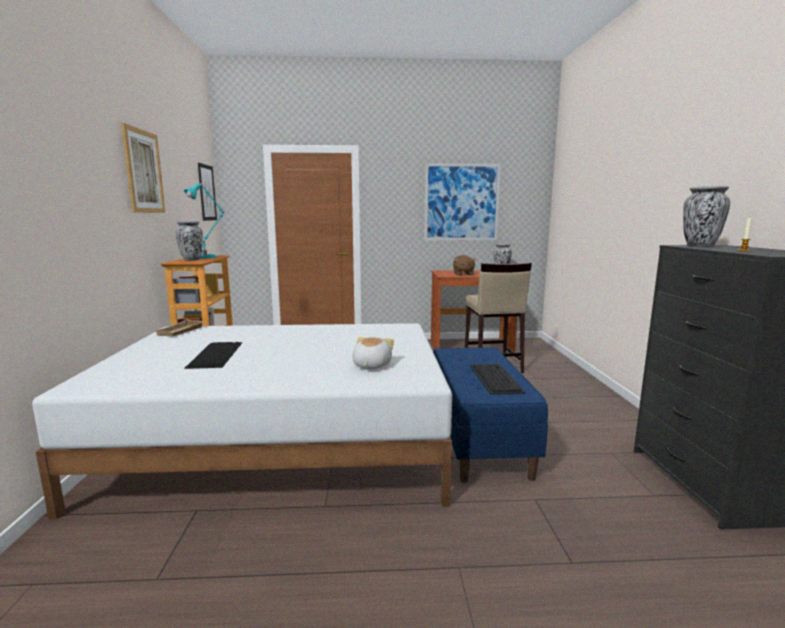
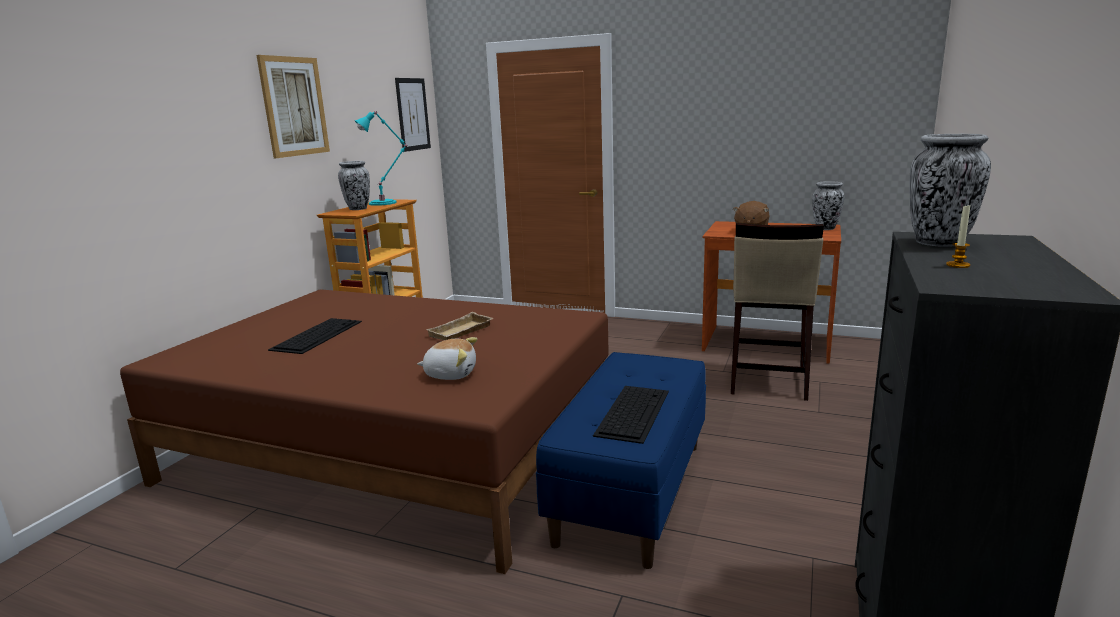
camera: 25 degrees right, 5 degrees up
white bed [32,323,452,520] -> brown bed [120,289,609,574]
beige tray [154,319,205,336] -> beige tray moved to [426,312,493,340]
plush toy [352,337,394,369] -> plush toy turned 60 degrees clockwise [417,337,477,380]
picture [424,163,501,240] -> none

